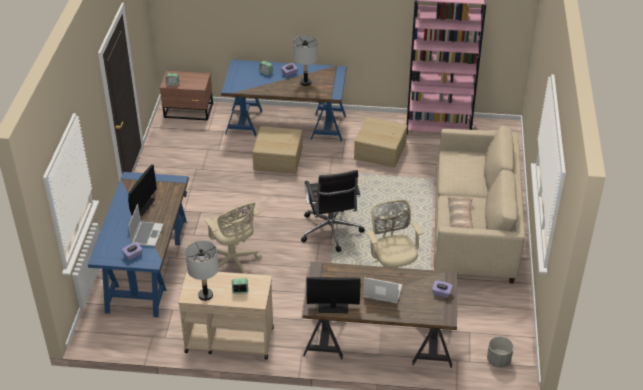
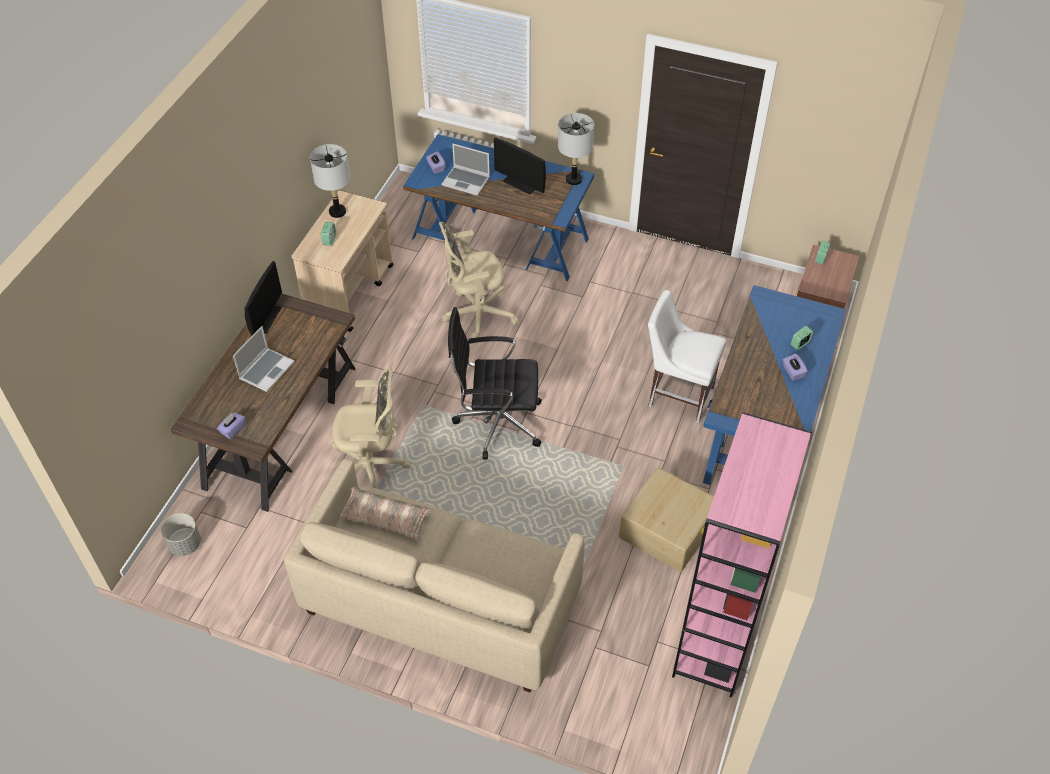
camera: 105 degrees right, 10 degrees up
beige storage box [253,126,303,174] -> white chair [648,290,727,423]
grey table lamp [293,35,318,86] -> grey table lamp moved to [558,113,594,185]

